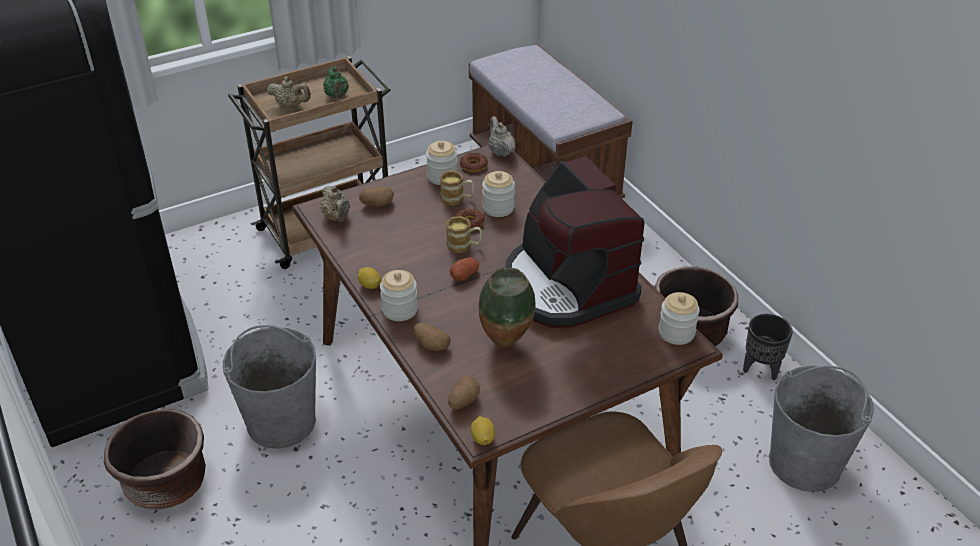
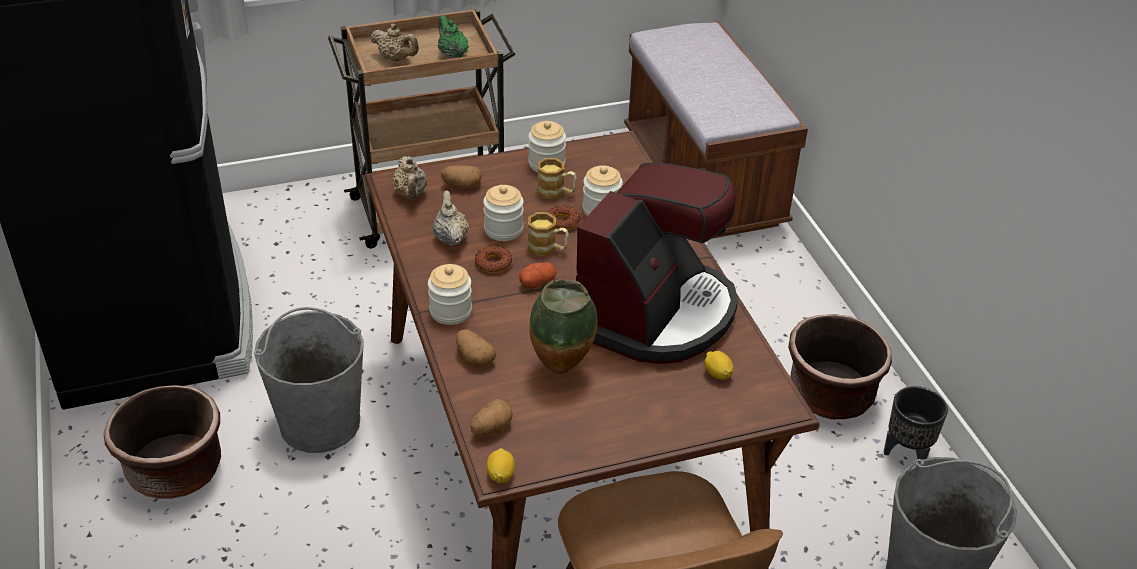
camera: 10 degrees right, 0 degrees up
green teapot [323,67,349,98] -> green teapot turned 150 degrees clockwise [438,15,469,58]
lemon [358,267,381,289] -> lemon moved to [704,351,734,380]
donut [460,153,488,172] -> donut moved to [474,246,512,273]
beige teapot [488,116,515,157] -> beige teapot moved to [432,190,469,246]
coffee machine [506,157,645,328] -> coffee machine turned 135 degrees counterclockwise [576,163,738,364]
jar [659,292,700,345] -> jar moved to [483,185,524,241]

